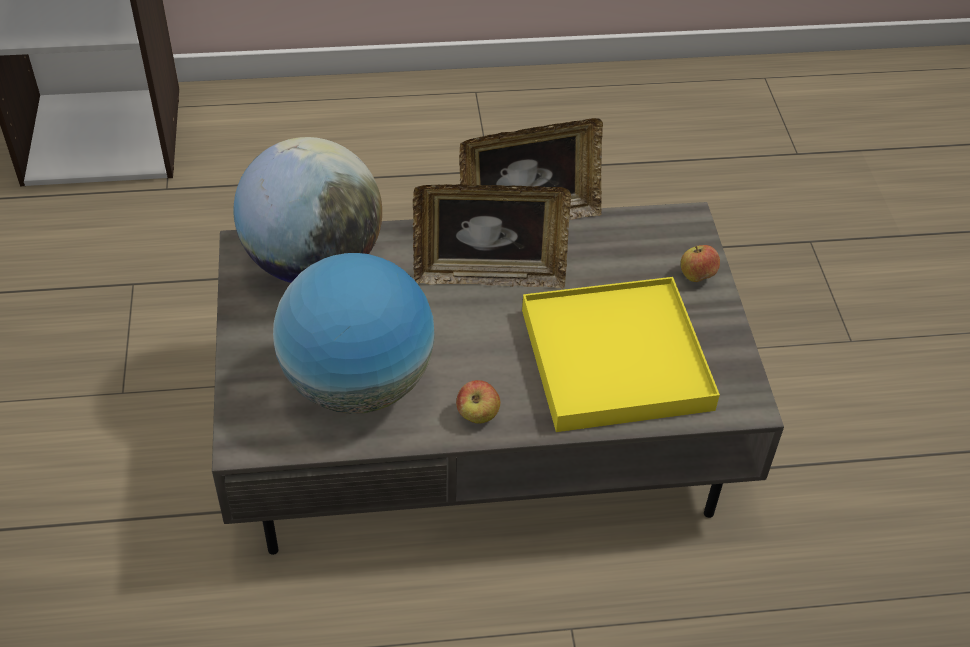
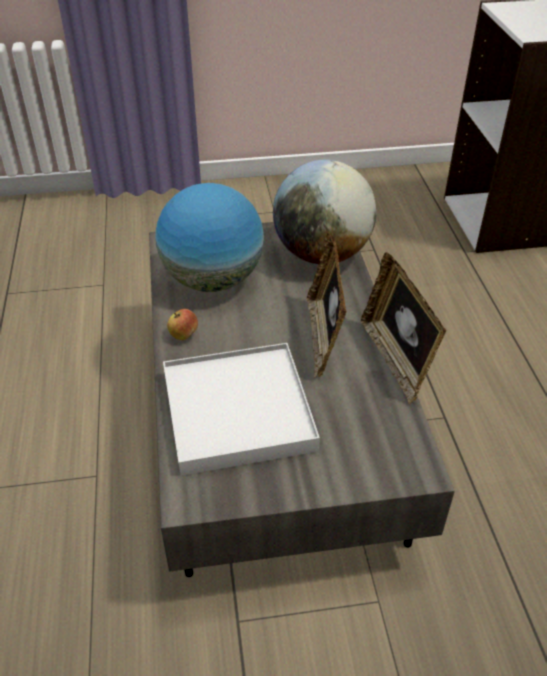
camera: 90 degrees right, 5 degrees down
yellow tray [522,277,720,432] -> white tray [163,343,320,476]
apple [681,245,720,282] -> none

